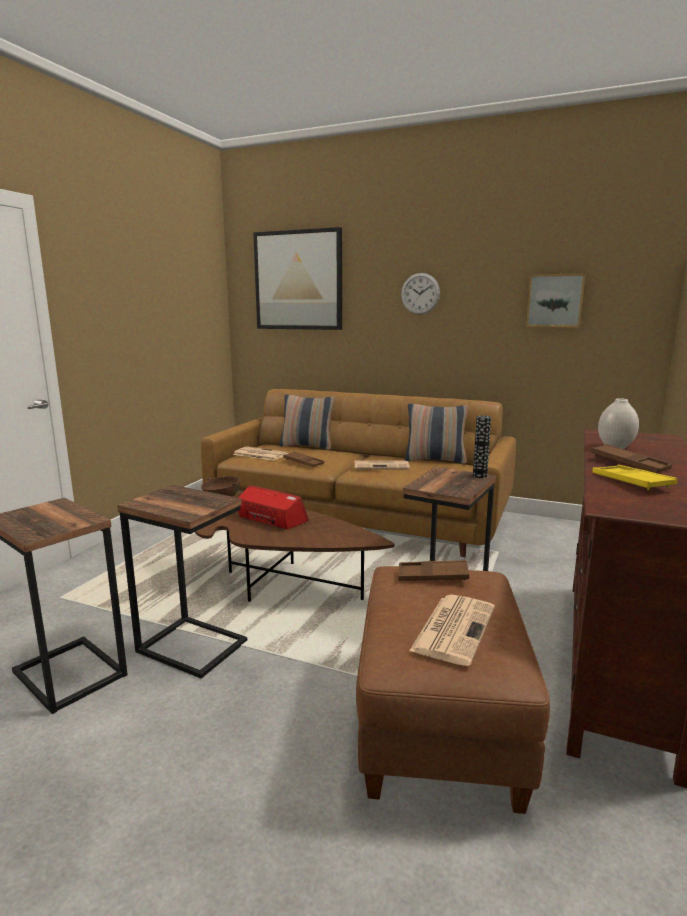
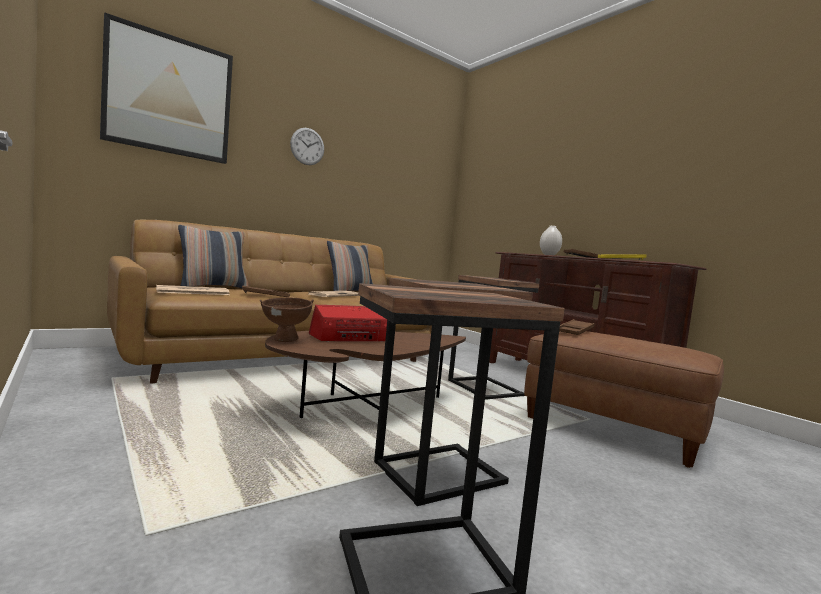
camera: 60 degrees left, 10 degrees down
newspaper [409,594,495,666] -> none
vase [473,415,491,478] -> none
picture [526,273,585,327] -> none

